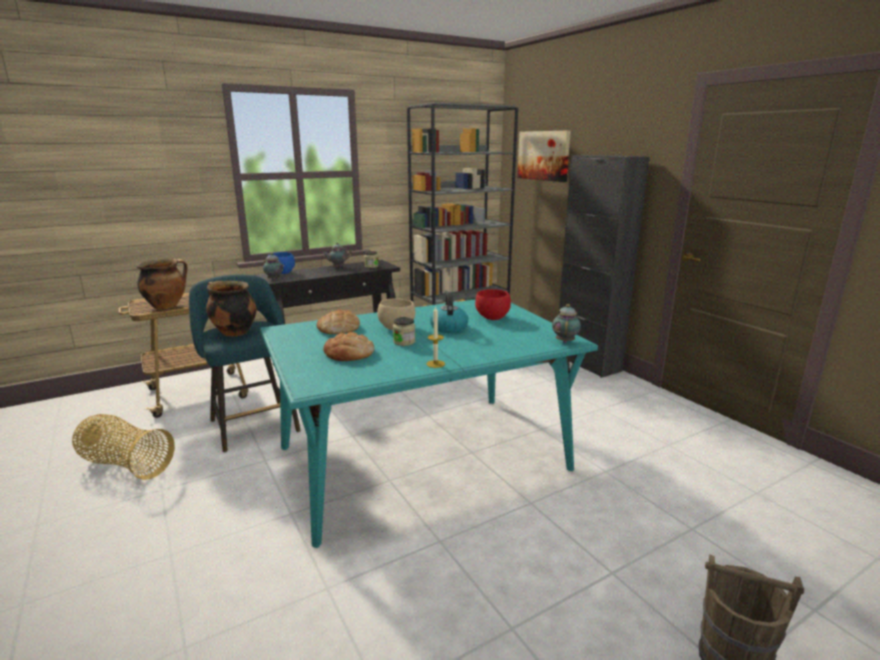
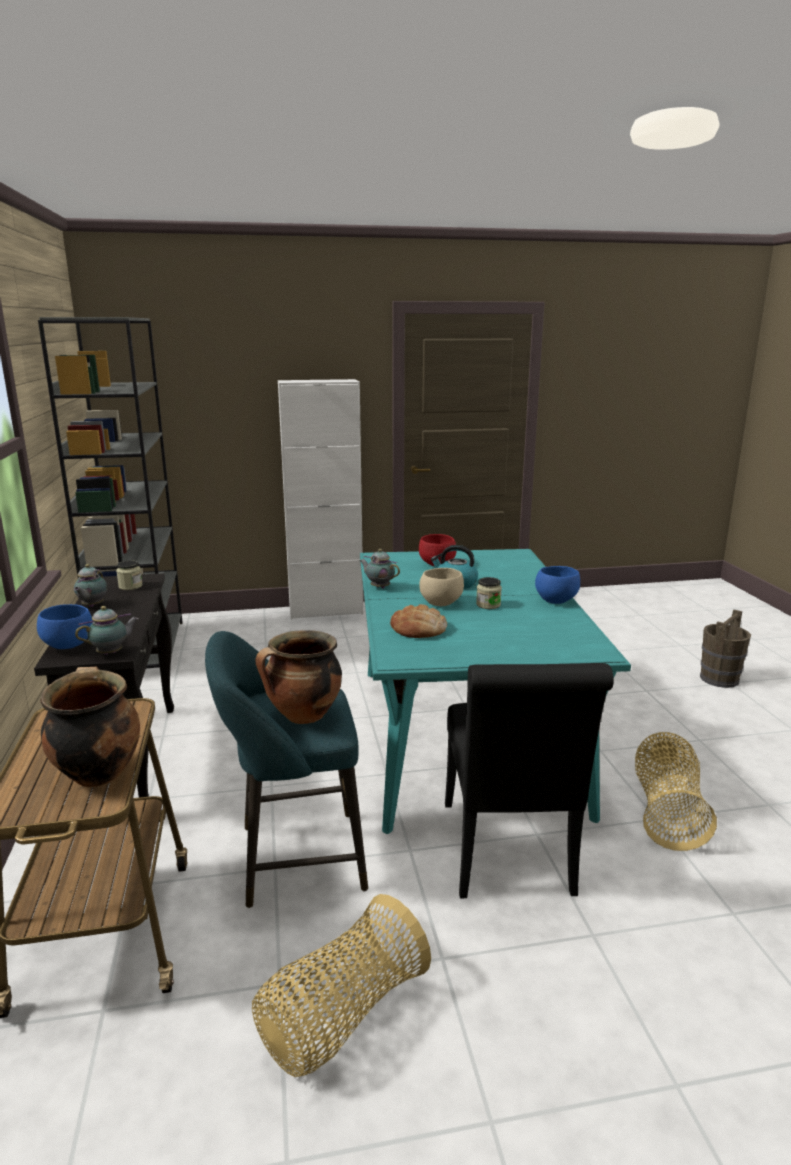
camera: 70 degrees left, 0 degrees up
bread [323,332,374,361] -> none
candle [427,306,445,368] -> blue bowl [535,566,580,604]
picture [517,130,571,182] -> none
teapot [552,304,581,343] -> teapot moved to [360,549,400,589]
black cabinet [559,155,649,378] -> white cabinet [278,379,363,619]
none -> black chair [445,663,614,898]
none -> basket [635,732,717,851]

